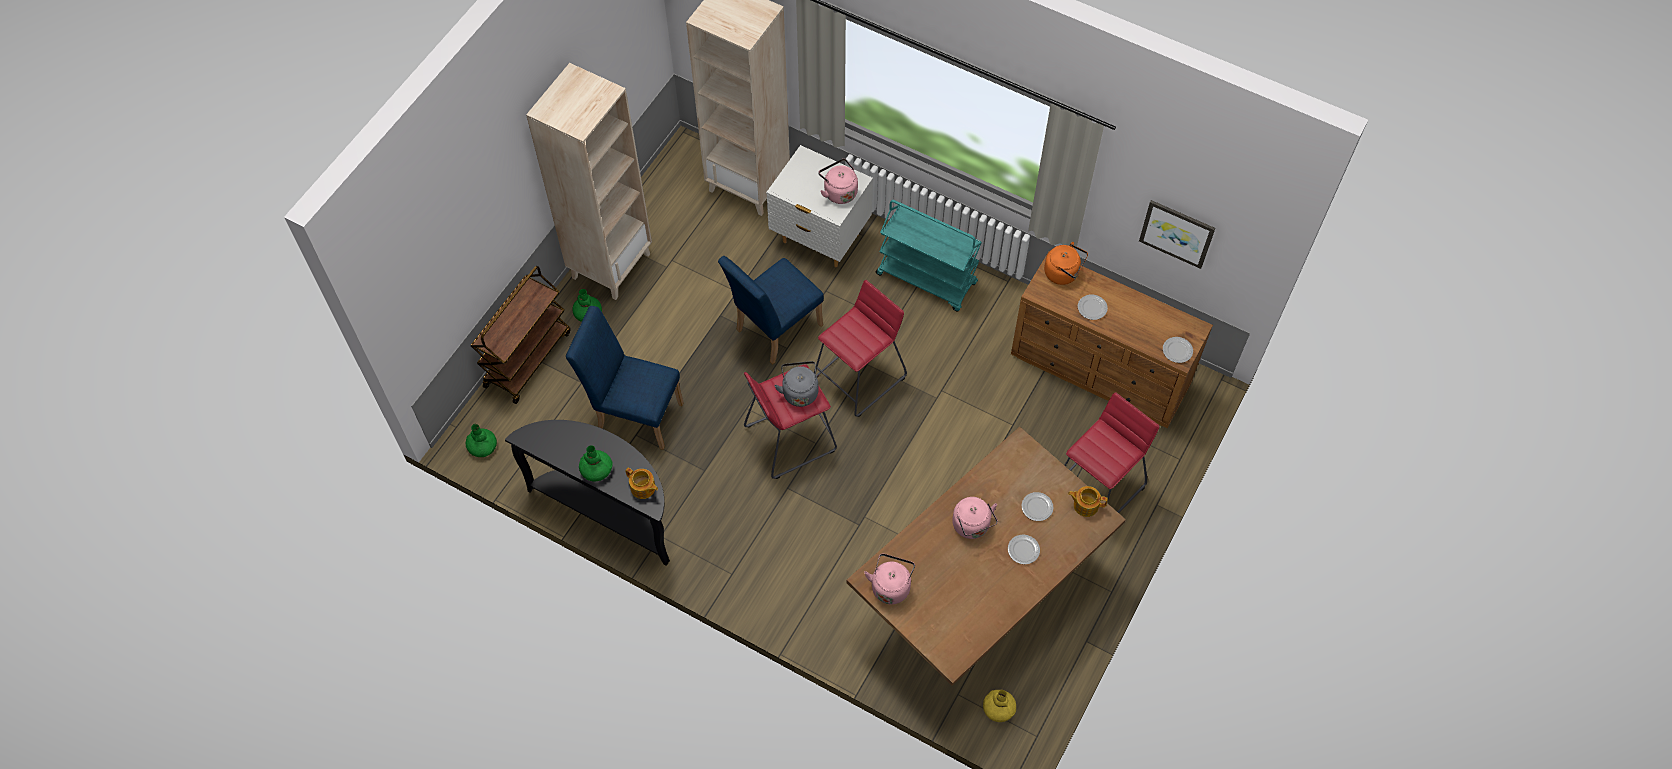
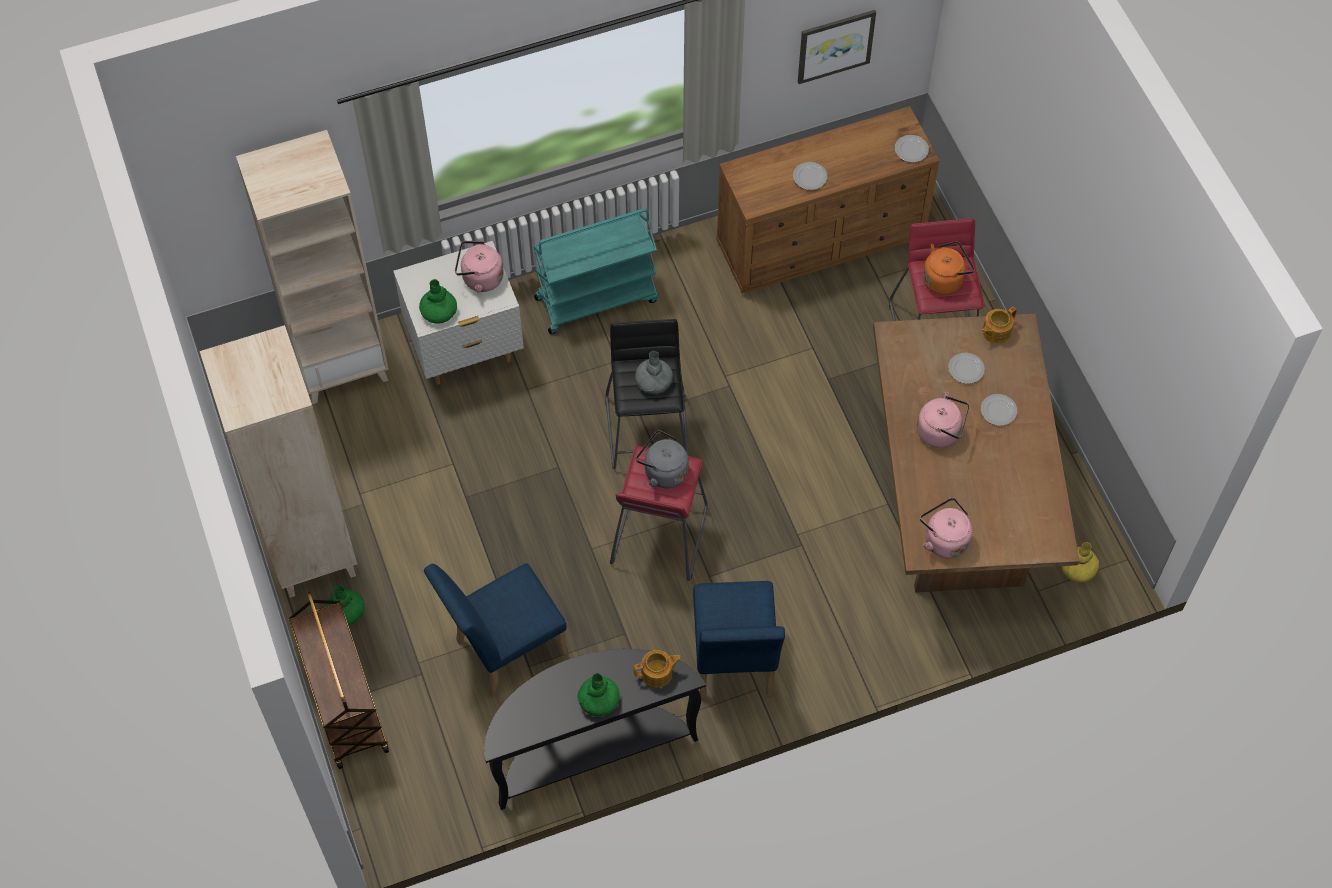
camera: 50 degrees left, 0 degrees up
green vase [466,424,497,457] -> green vase moved to [419,279,457,324]
blue chair [718,256,824,364] -> blue chair moved to [693,581,785,699]
red stool [814,280,907,417] -> black stool [605,319,689,469]
orange kettle [1044,242,1088,285] -> orange kettle moved to [923,241,975,295]
none -> grey vase [635,351,673,394]

